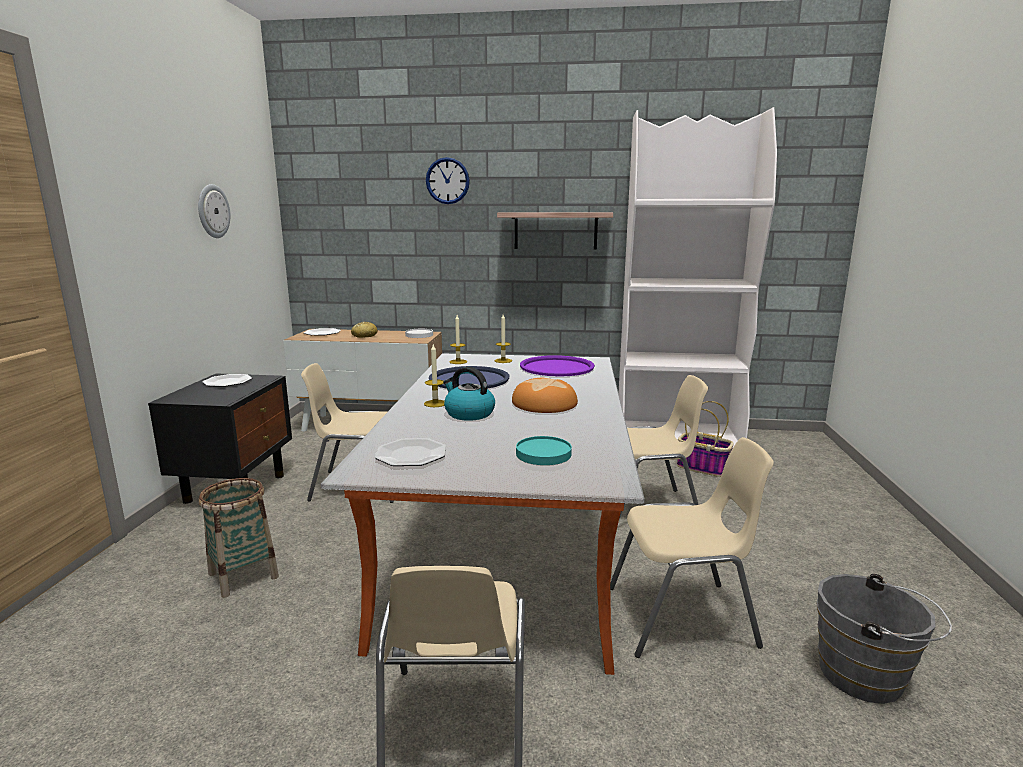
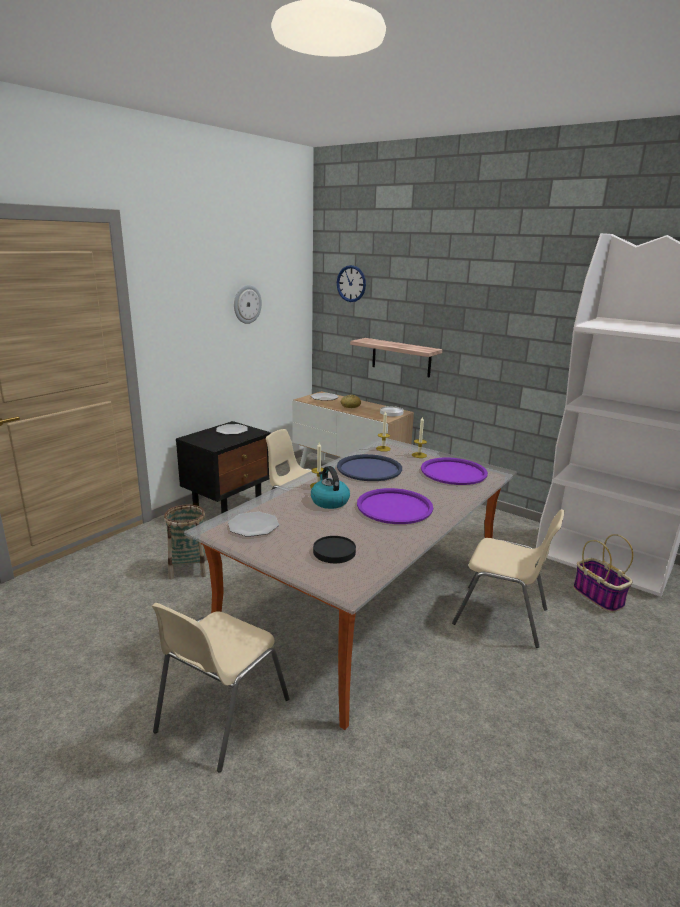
camera: 30 degrees right, 5 degrees up
wall clock [426,157,470,204] -> wall clock moved to [337,265,366,302]
shelf [497,212,613,249] -> shelf moved to [350,338,442,377]
bread [512,378,578,413] -> purple tray [357,488,433,524]
turquoise plate [516,436,572,465] -> black plate [313,536,356,563]
beige chair [610,437,774,658] -> none
grey bucket [817,574,952,704] -> none

